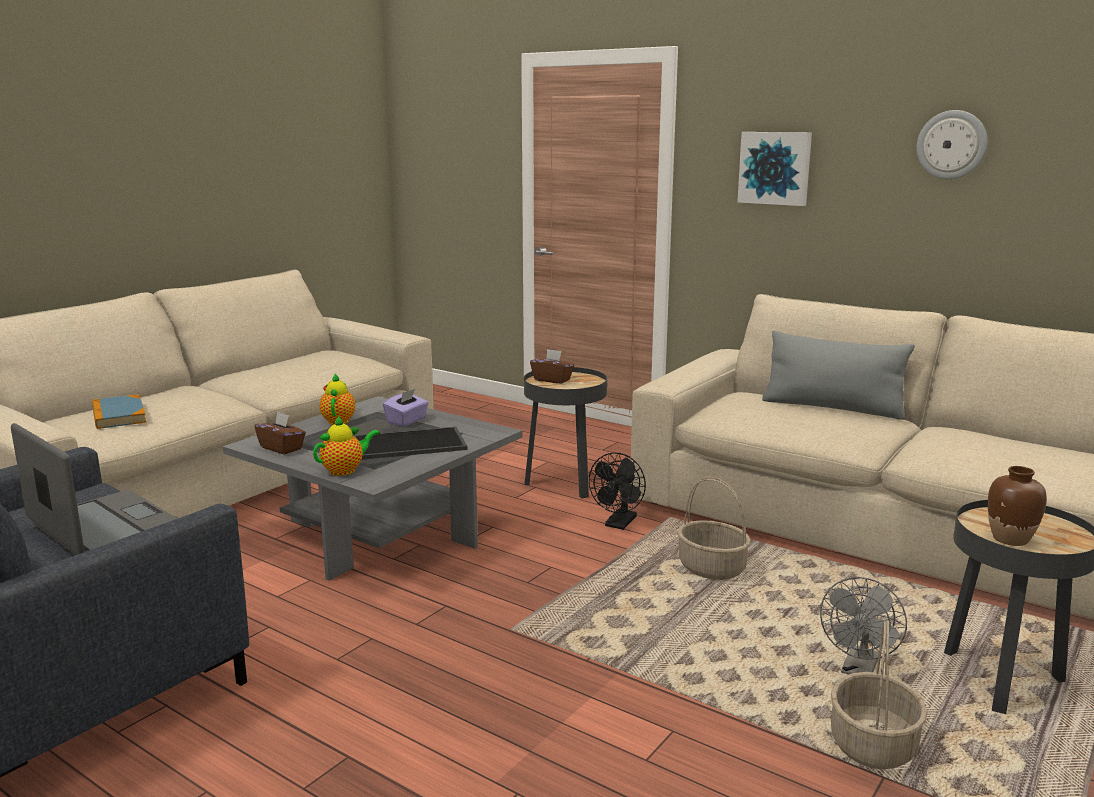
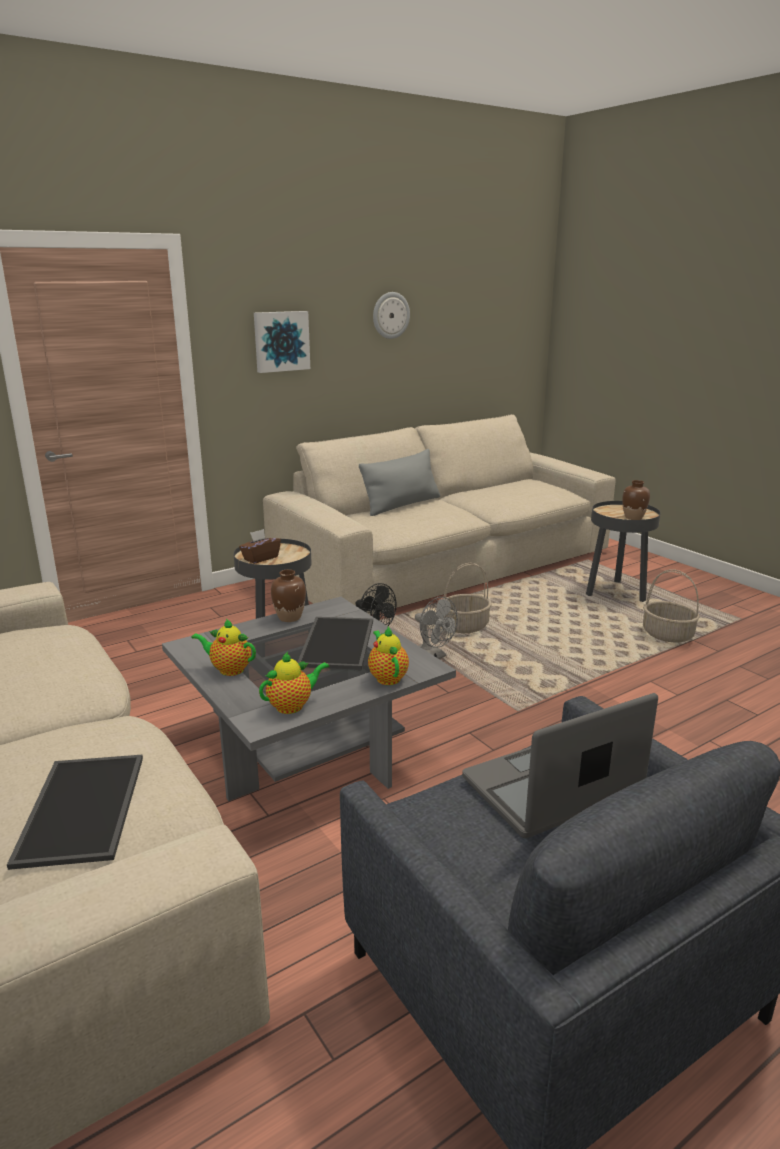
camera: 70 degrees left, 5 degrees up
book [92,394,146,429] -> tray [7,755,143,870]
brown tissue box [254,411,306,455] -> teapot [259,652,329,714]
purple tissue box [383,389,429,427] -> none
grey fan [820,577,907,675] -> grey fan moved to [415,597,458,659]
none -> brown vase [271,569,306,622]

